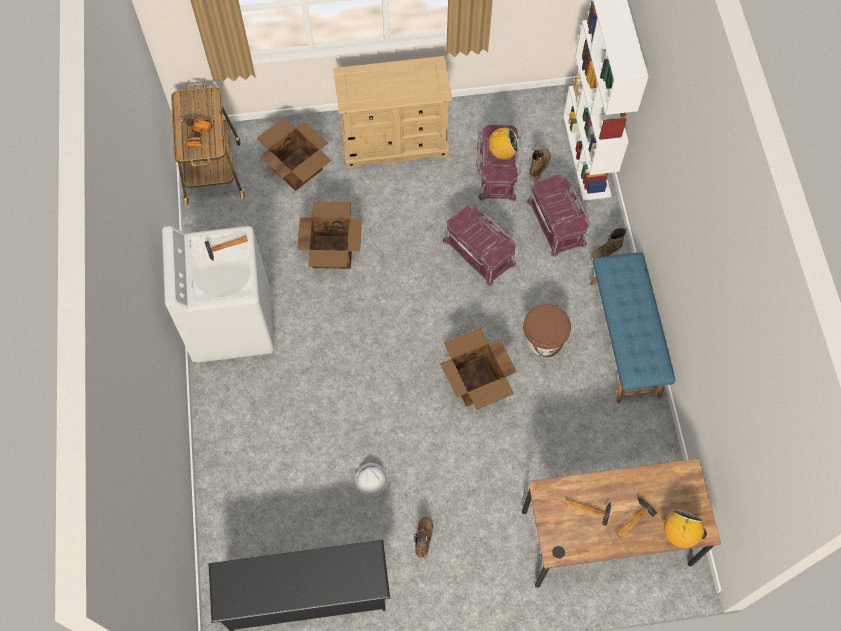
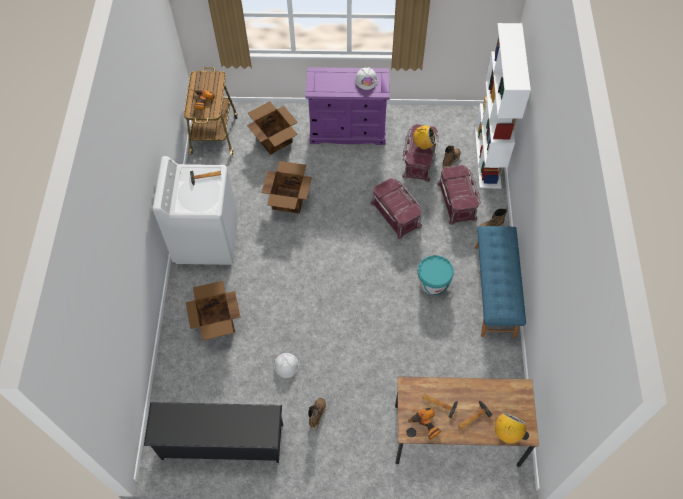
camera: 10 degrees right, 5 degrees down
beige dresser [333,56,452,168] -> purple dresser [306,67,389,145]
cardboard box [440,328,517,409] -> cardboard box moved to [186,281,240,340]
brown bucket [523,304,571,357] -> turquoise bucket [418,255,454,295]
none -> white hard hat [355,68,378,90]
none -> power drill [404,408,441,440]

